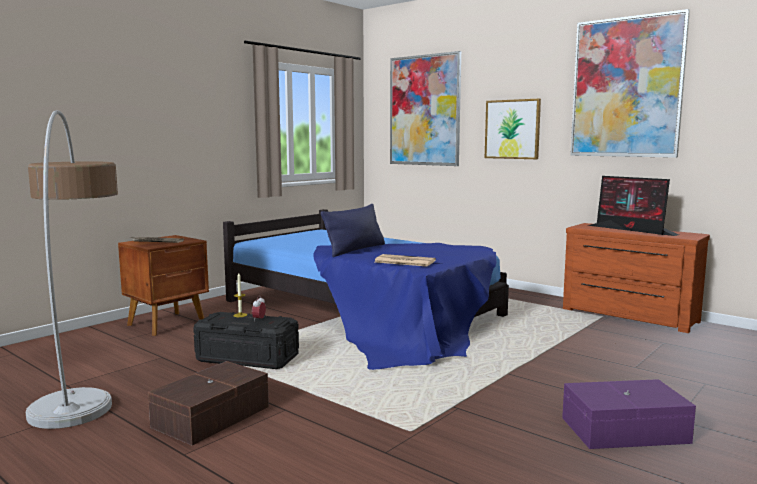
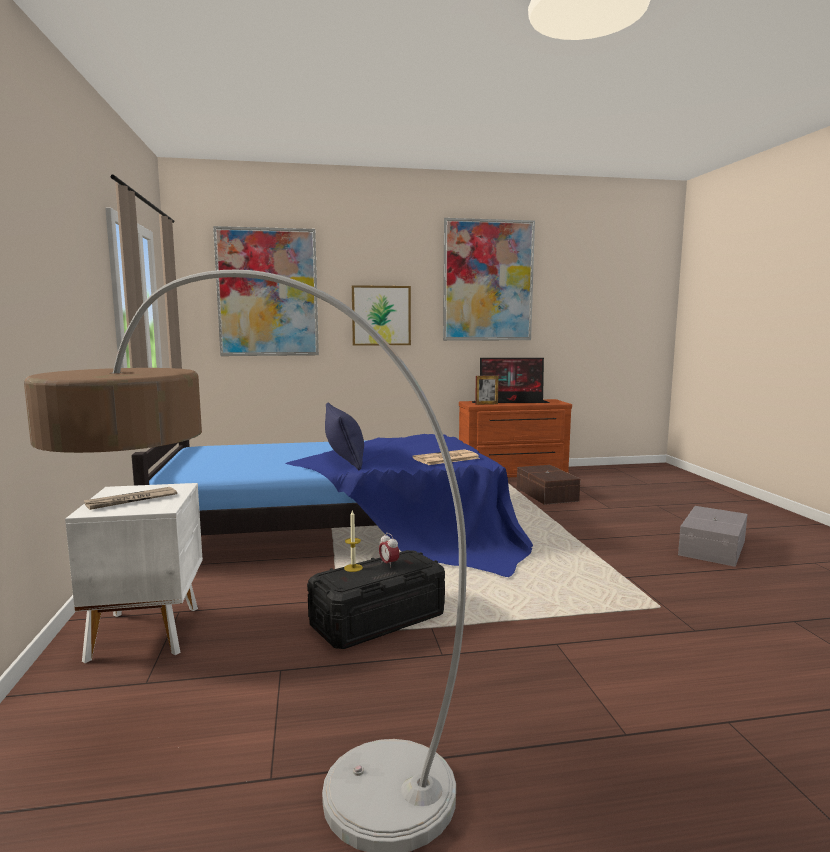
camera: 50 degrees left, 0 degrees up
brown nightstand [118,235,209,336] -> white nightstand [65,483,203,663]
brown storage box [148,361,269,445] -> brown storage box moved to [517,465,580,505]
purple storage box [562,379,696,449] -> grey storage box [678,506,747,567]
none -> picture frame [475,375,499,405]

